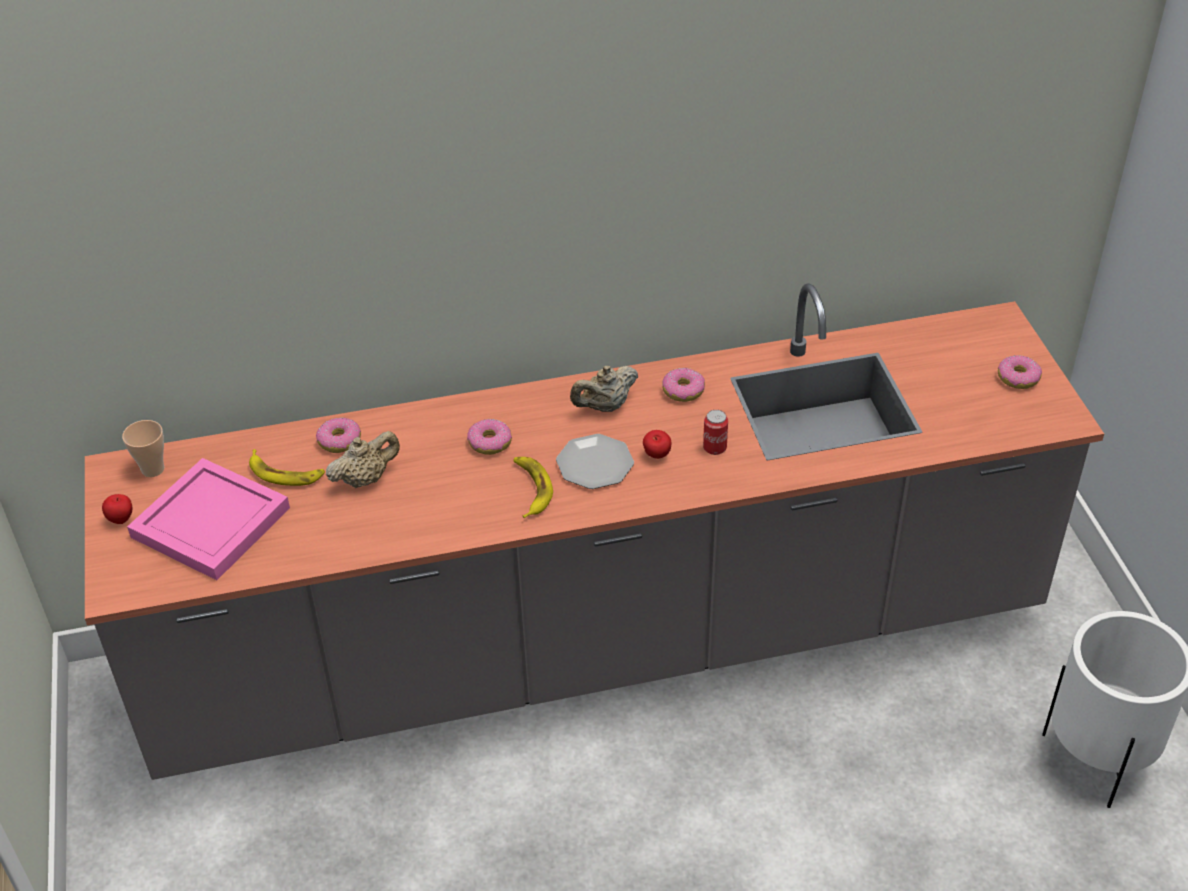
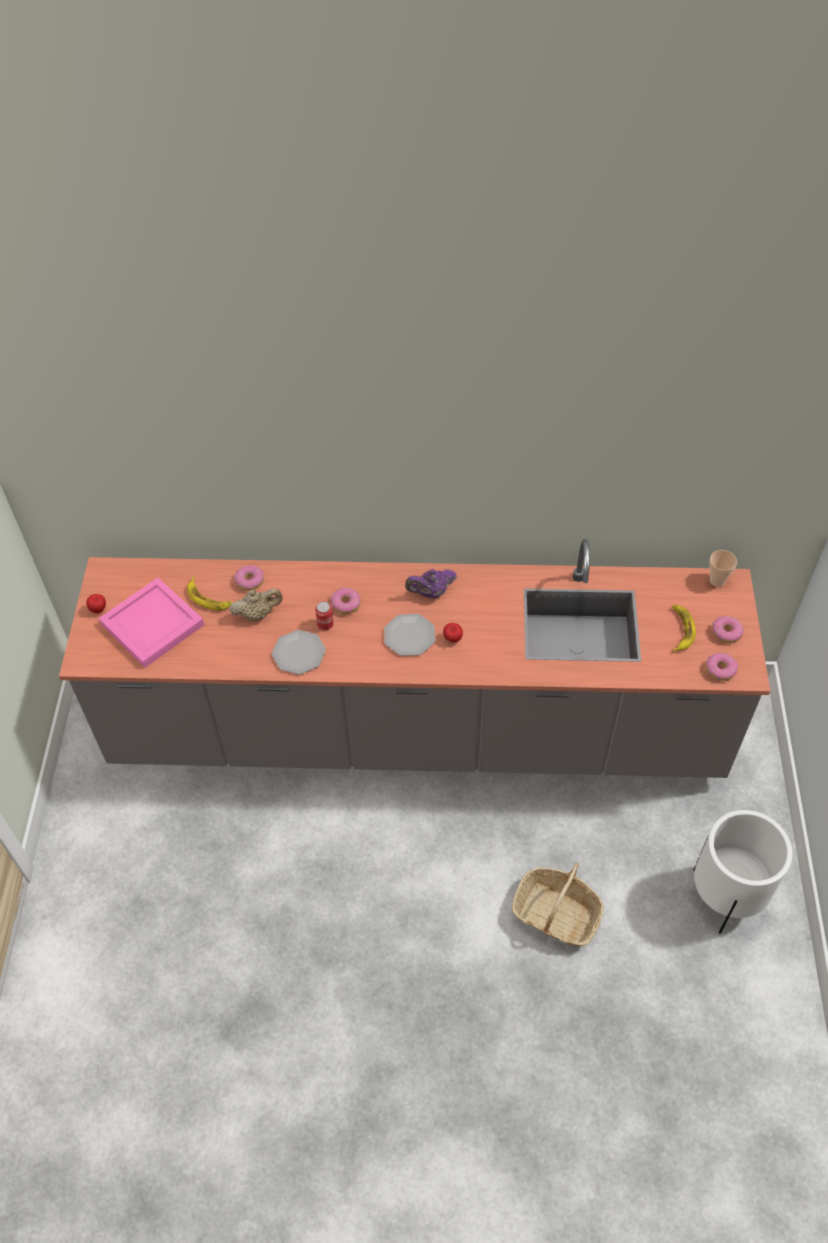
camera: 15 degrees right, 10 degrees up
cup [122,420,164,477] -> cup moved to [710,550,737,587]
banana [513,457,553,518] -> banana moved to [672,605,696,651]
beige teapot [570,366,638,412] -> purple teapot [405,569,457,598]
donut [662,368,705,402] -> donut moved to [706,653,738,681]
can [703,410,728,455] -> can moved to [315,602,334,630]
none -> plate [272,630,326,675]
none -> basket [512,863,604,946]

